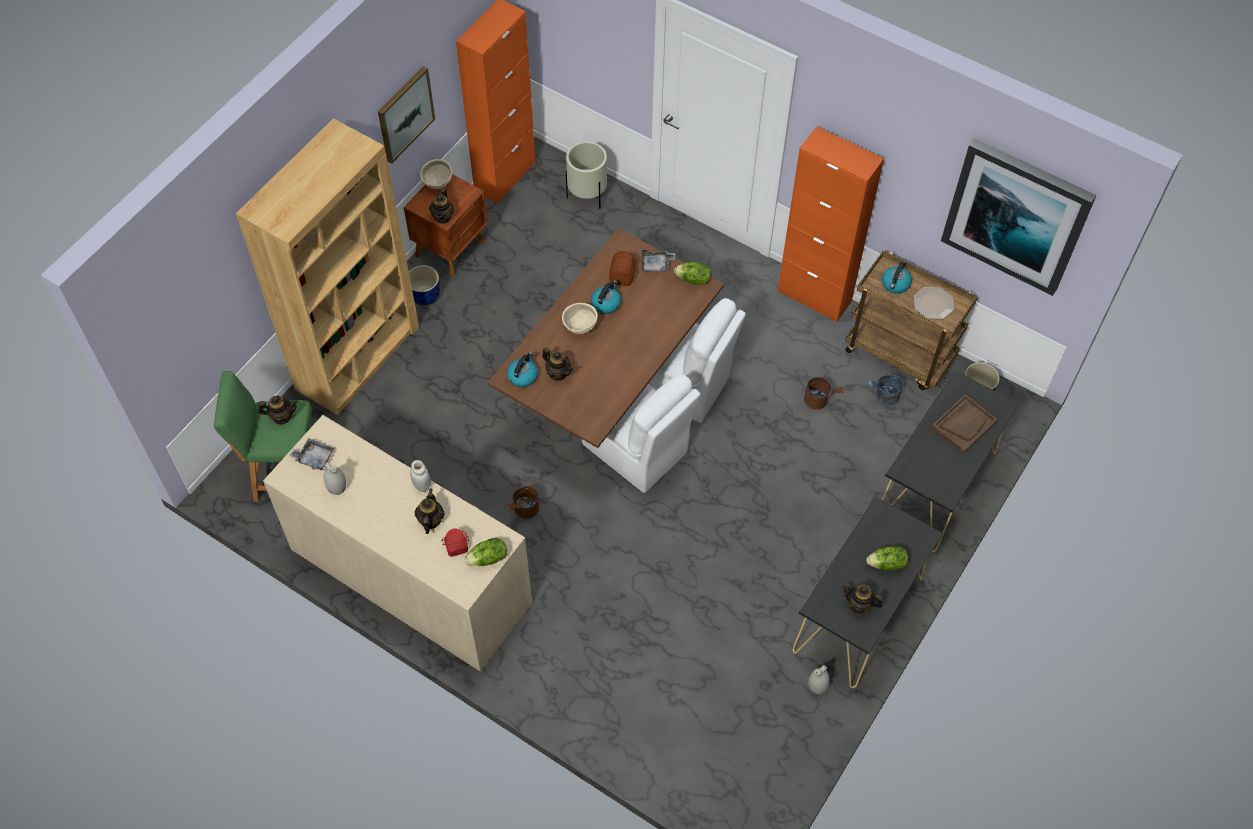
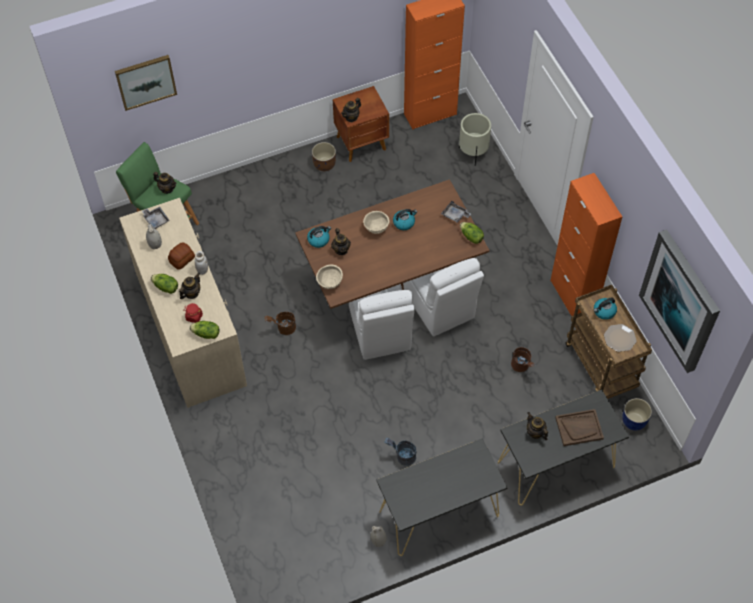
camera: 35 degrees right, 0 degrees up
brown bookcase [236,118,419,415] -> none
picture [378,66,435,164] -> picture moved to [115,55,177,111]
blue planter [409,265,440,305] -> brown planter [312,142,336,171]
beige bowl [420,159,452,189] -> beige bowl moved to [316,265,343,289]
bread [609,251,636,286] -> bread moved to [168,243,195,270]
teapot [842,585,883,614] -> teapot moved to [527,412,548,440]
lettuce [866,546,908,570] -> lettuce moved to [151,274,178,294]
grey bucket [868,375,903,406] -> grey bucket moved to [384,438,416,466]

